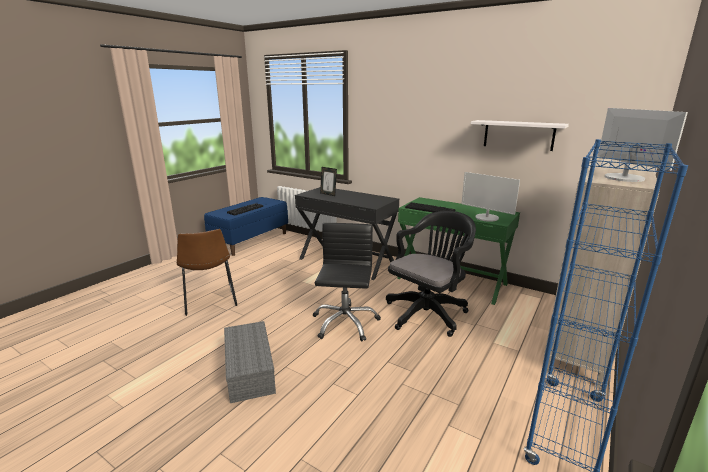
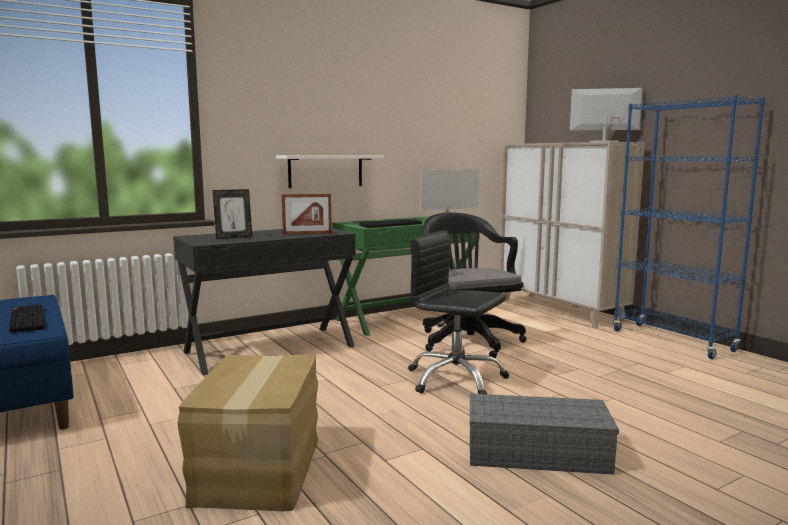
camera: 65 degrees left, 10 degrees down
brown chair [177,229,237,316] -> cardboard box [177,354,318,511]
white shelf [471,120,569,151] -> white shelf moved to [276,155,384,188]
none -> picture frame [282,194,332,235]

